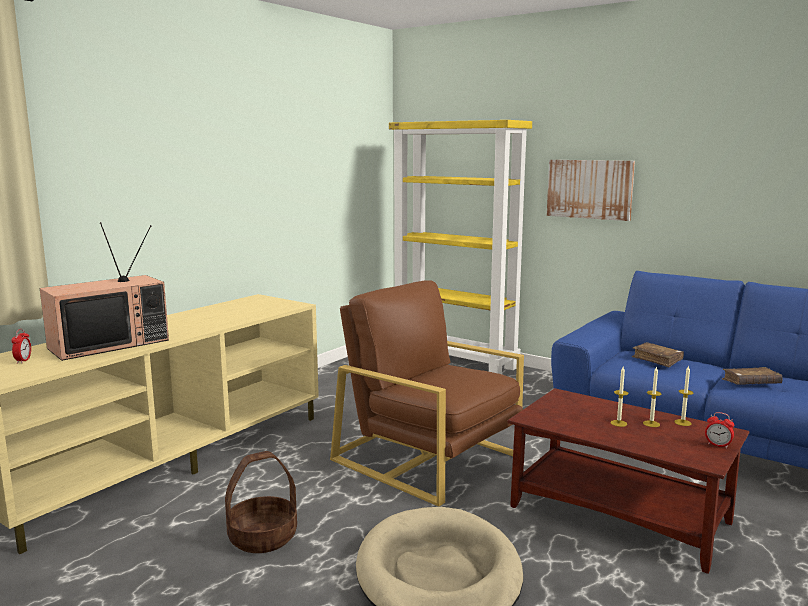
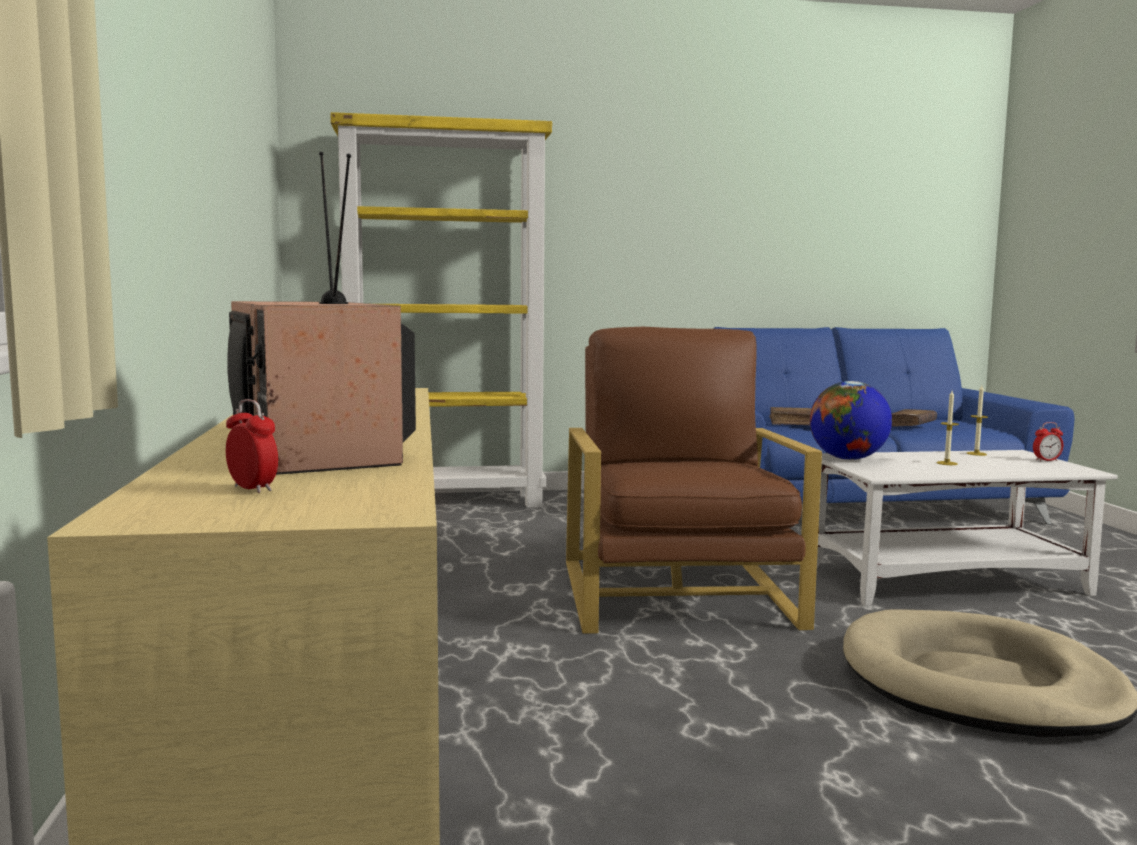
camera: 45 degrees left, 5 degrees down
television [40,222,169,361] -> television turned 150 degrees clockwise [227,152,416,475]
basket [225,451,297,553] -> none
brown armchair [330,280,524,507] -> brown armchair turned 90 degrees clockwise [566,327,822,634]
brown coffee table [508,388,749,574] -> white coffee table [817,450,1118,606]
picture [547,160,635,221] -> none
candle [643,366,662,427] -> none
none -> globe [810,381,892,460]

